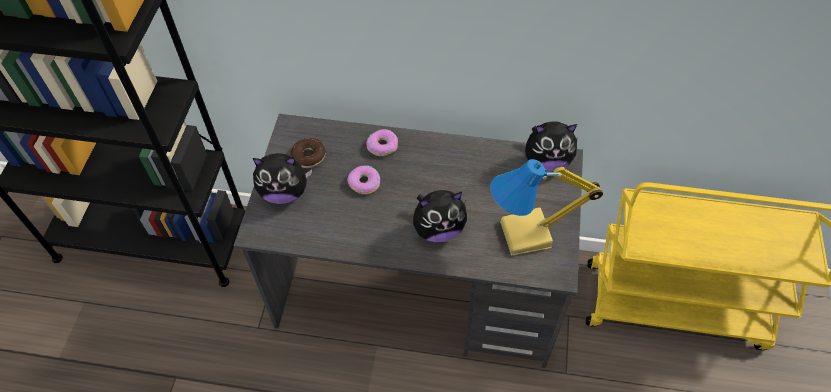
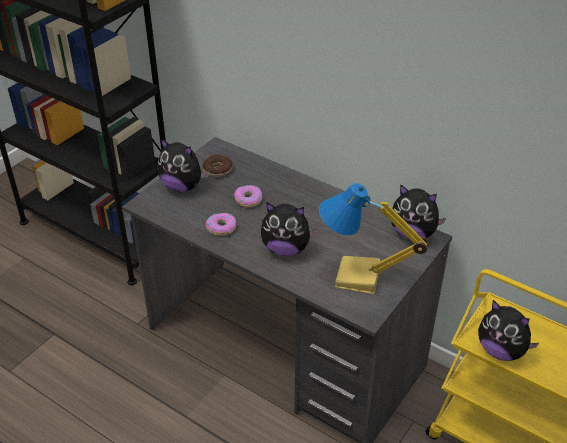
camera: 25 degrees right, 15 degrees down
donut [366,129,398,156] -> donut moved to [206,213,236,236]
none -> plush toy [478,300,539,361]

